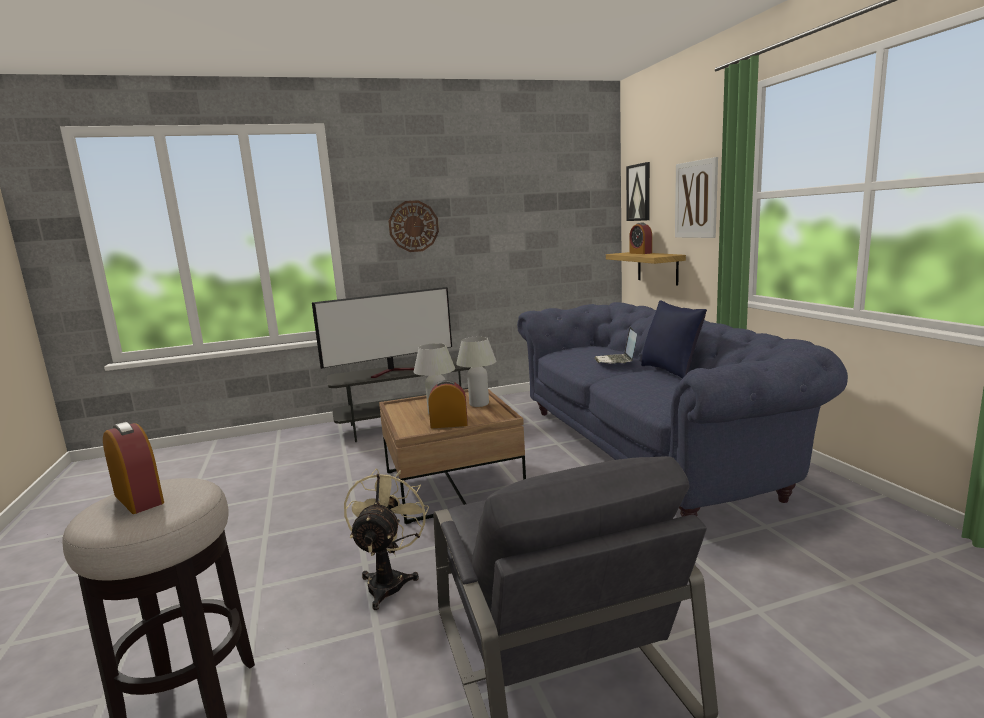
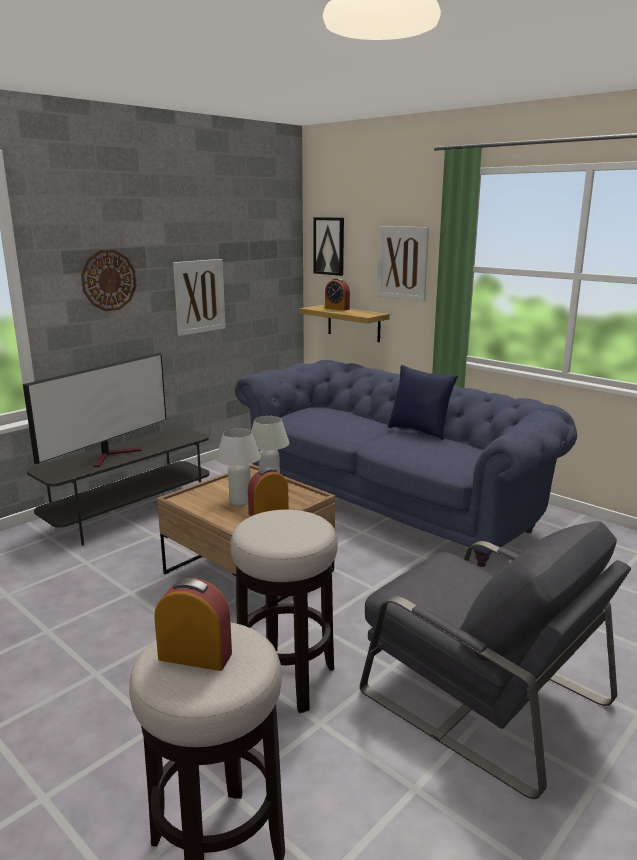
camera: 30 degrees left, 5 degrees up
beige fan [344,469,429,610] -> stool [230,510,338,713]
laptop [594,327,637,364] -> none
none -> picture [173,259,226,336]

